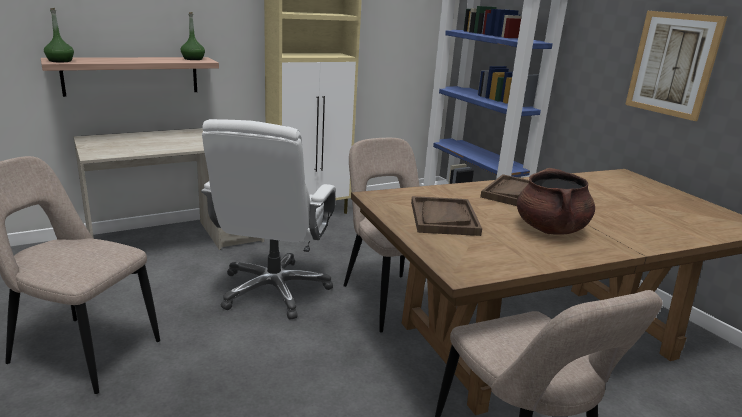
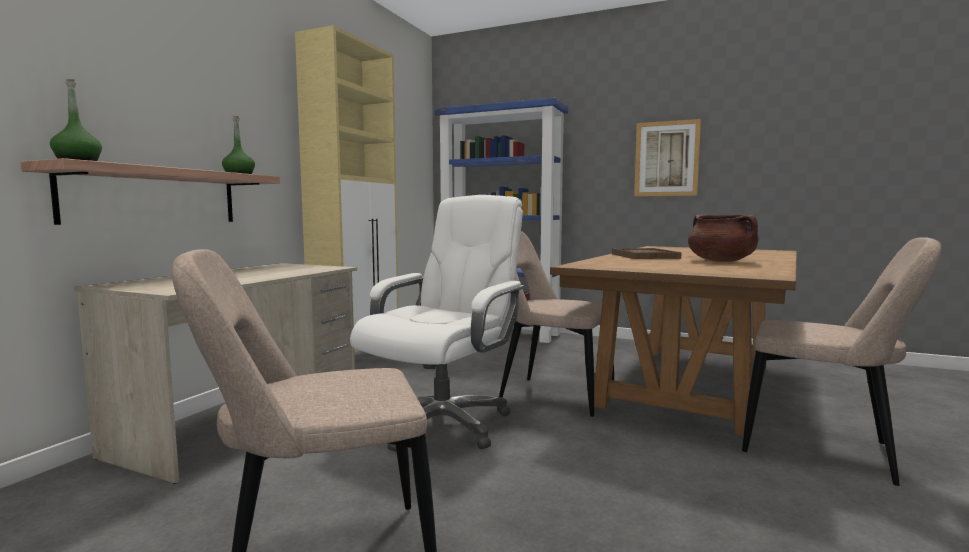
camera: 35 degrees left, 15 degrees down
white office chair [201,119,336,320] -> white office chair turned 120 degrees counterclockwise [350,195,525,452]
brown tray [411,196,482,236] -> none

